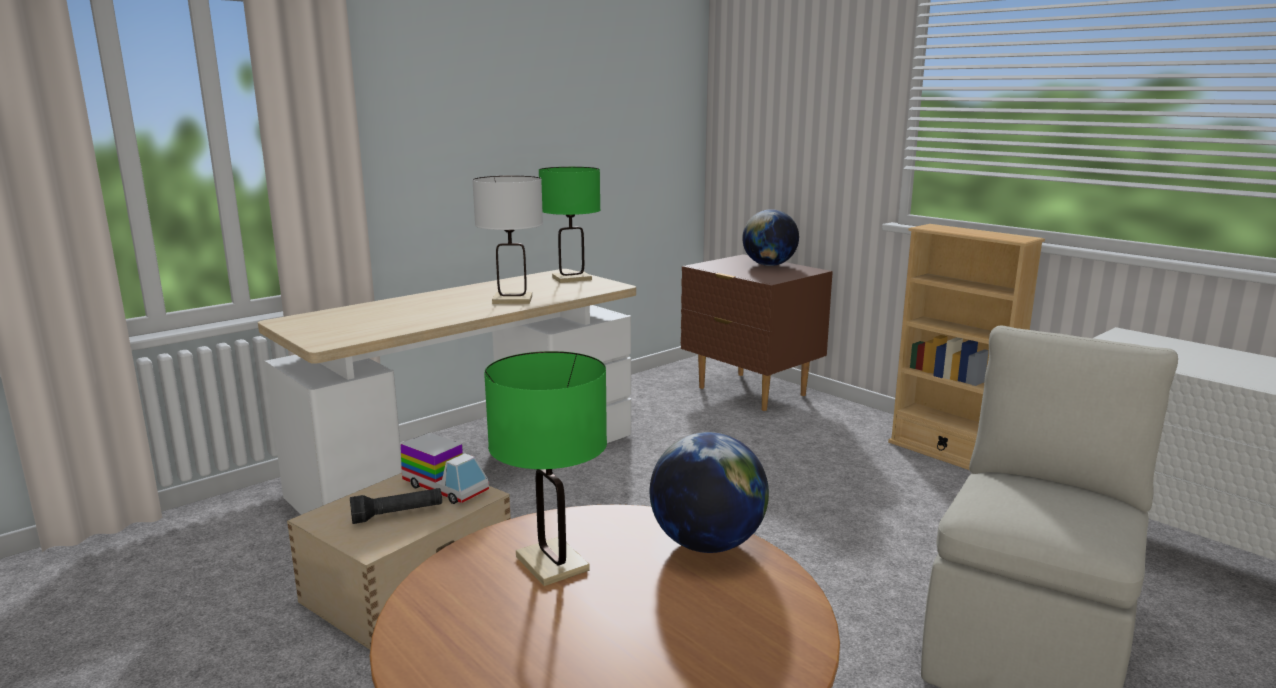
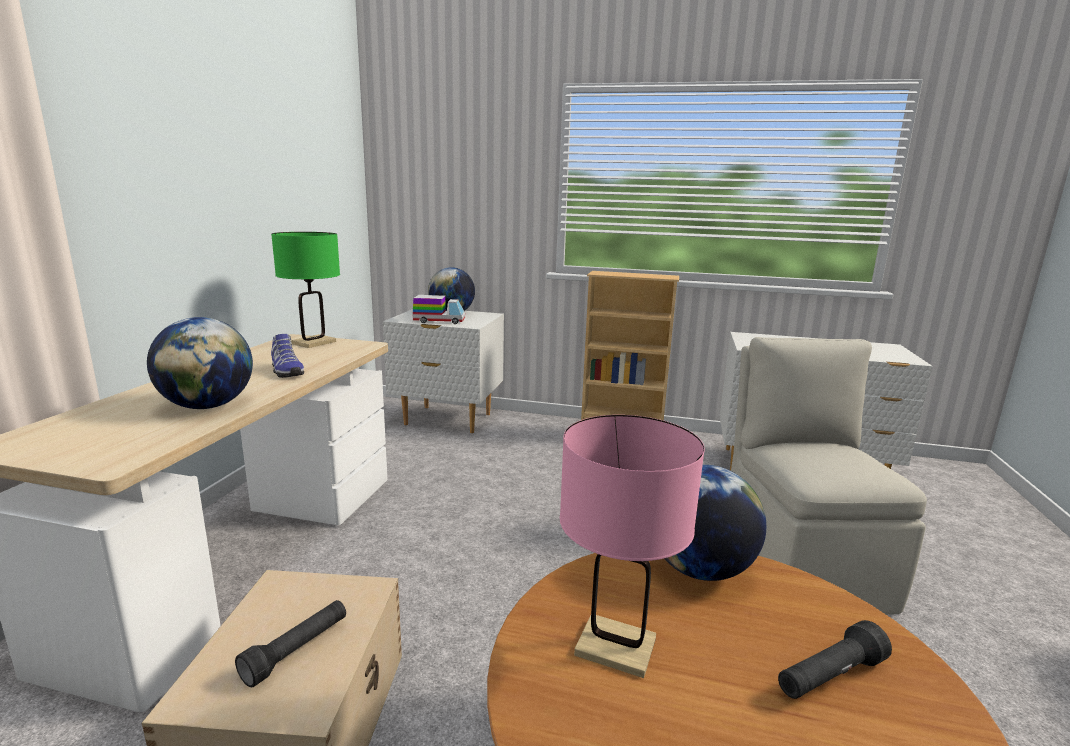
camera: 35 degrees left, 0 degrees up
toy truck [401,433,489,504] -> toy truck moved to [413,295,465,324]
white table lamp [472,176,543,304] -> shoe [271,334,304,378]
green table lamp [484,351,607,586] -> pink table lamp [560,415,705,678]
brown nightstand [681,254,833,411] -> white nightstand [383,309,504,433]
none -> globe [147,317,253,409]
none -> black flashlight [778,620,892,699]

